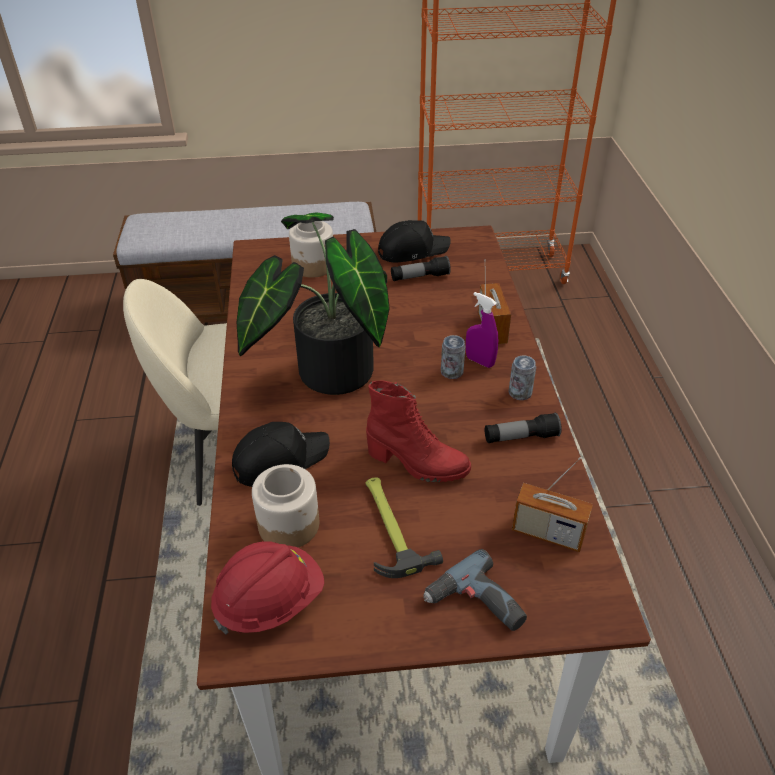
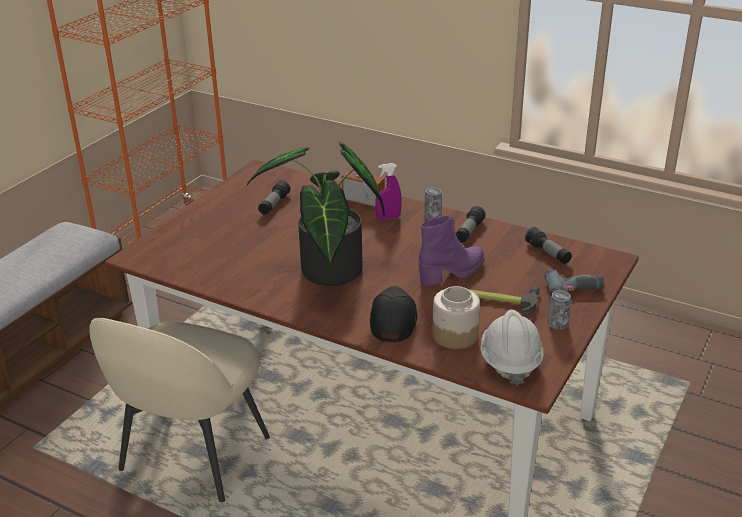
camera: 55 degrees left, 10 degrees down
red hard hat [211,541,324,635] -> white hard hat [480,309,544,385]
jar [289,221,333,278] -> none
red boot [366,381,471,482] -> purple boot [418,216,485,286]
black cap [378,220,451,263] -> none
can [441,335,465,379] -> can moved to [548,290,571,330]
radio [512,457,593,552] -> flashlight [525,227,572,264]

